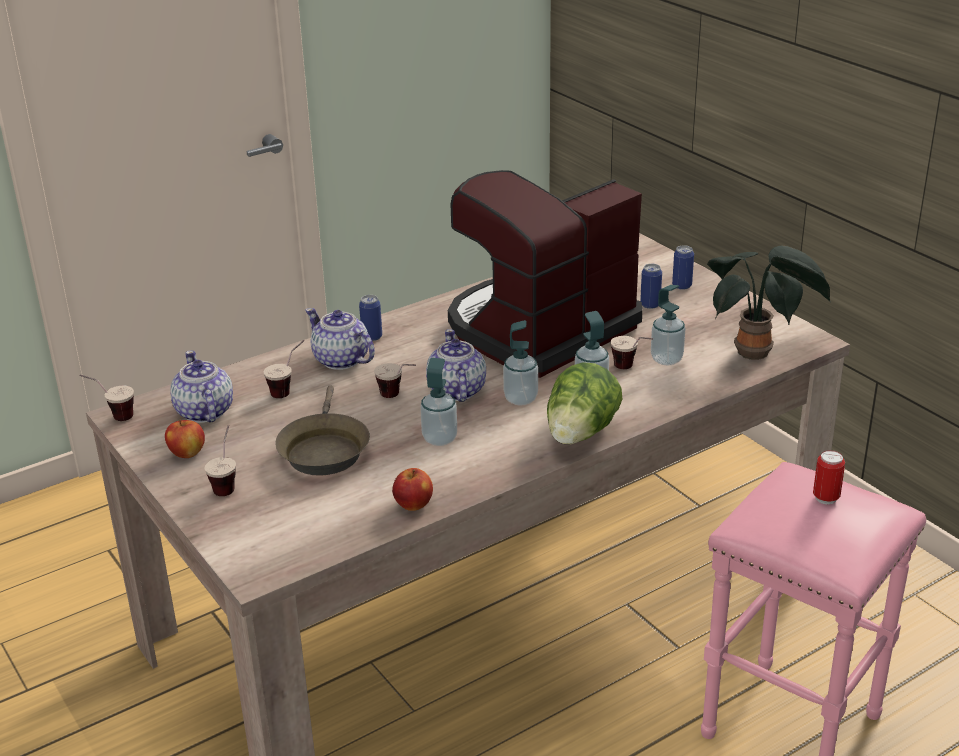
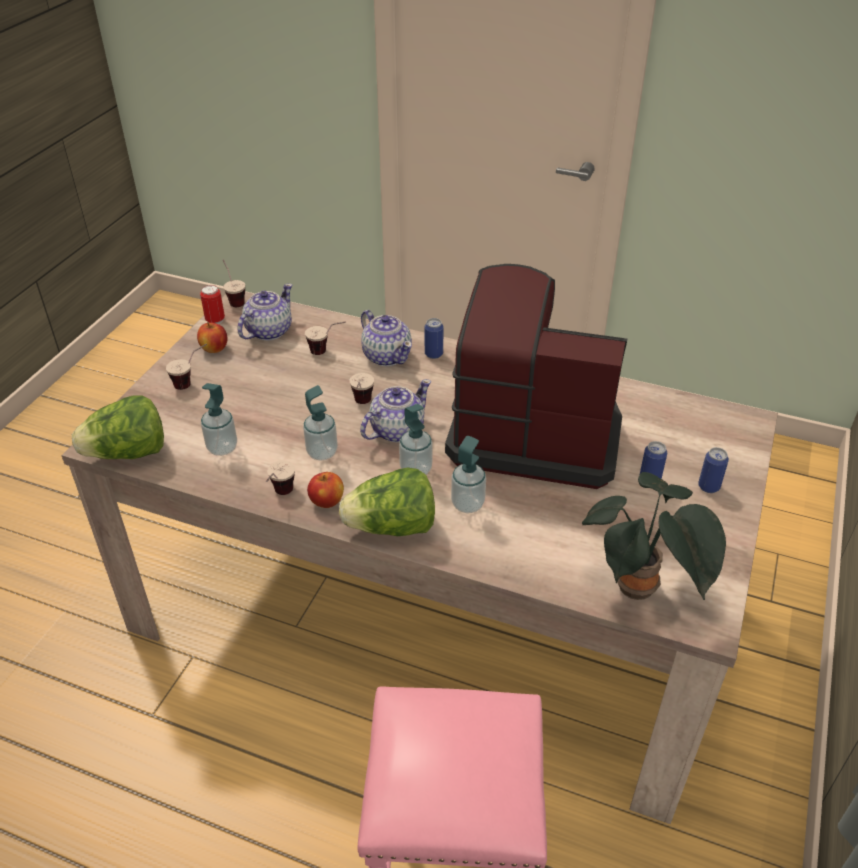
camera: 55 degrees right, 10 degrees up
brown frying pan [275,386,370,476] -> none
teapot [305,308,375,370] -> teapot turned 135 degrees clockwise [361,310,412,366]
apple [392,468,433,511] -> apple moved to [307,472,344,508]
cup [611,336,653,369] -> cup moved to [266,460,295,495]
soap dispenser [651,285,686,366] -> soap dispenser moved to [201,383,237,456]
can [813,450,845,504] -> can moved to [200,285,225,324]
none -> lettuce [72,395,164,459]

